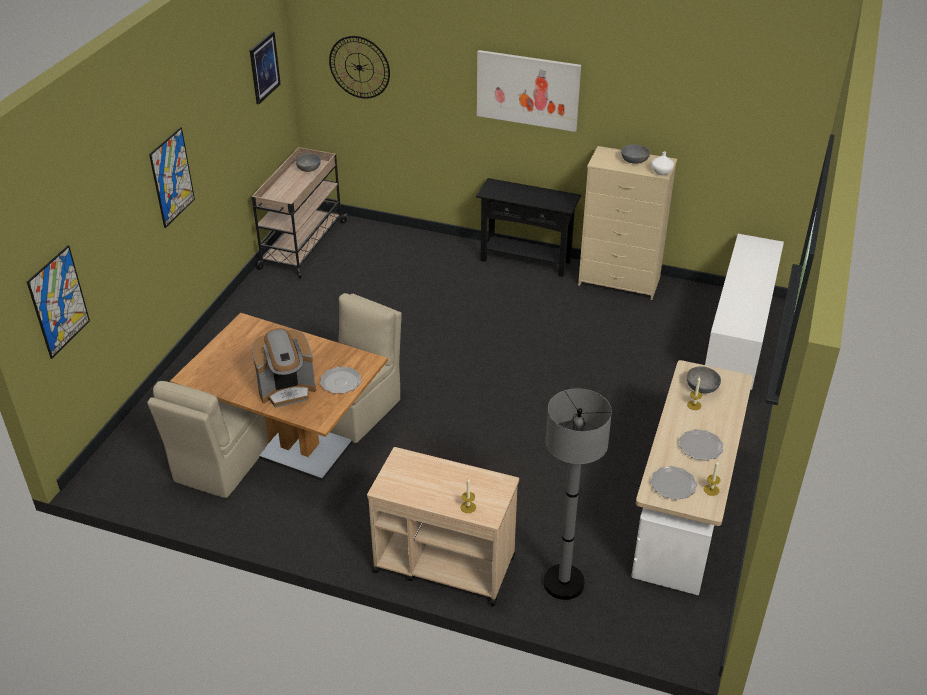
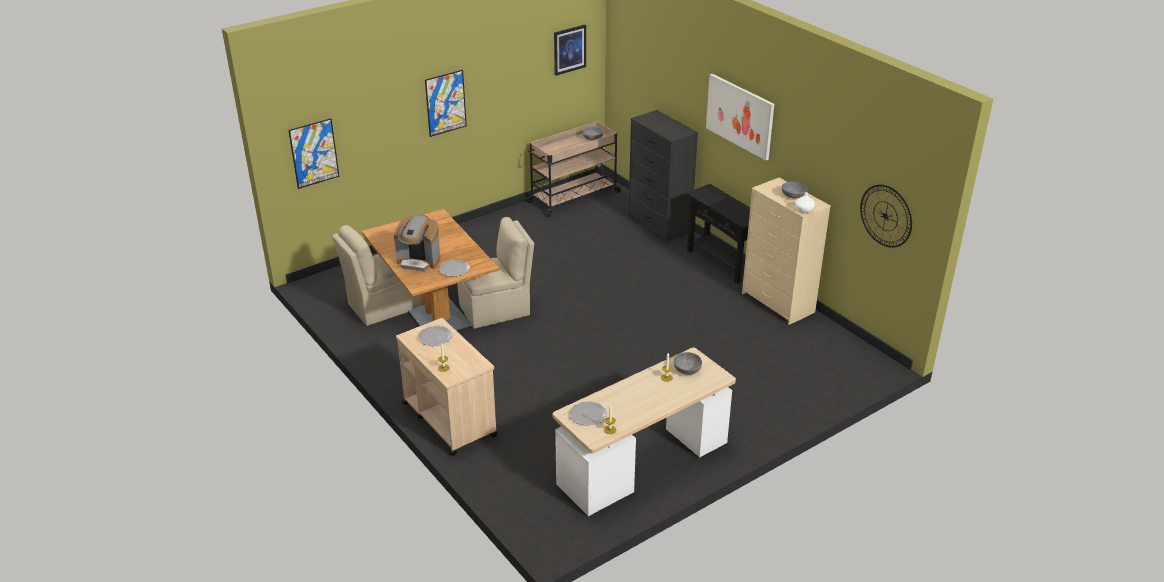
camera: 35 degrees right, 5 degrees down
wall clock [329,36,390,99] -> wall clock moved to [860,185,912,248]
grey floor lamp [543,389,612,600] -> none
plate [679,429,723,461] -> plate moved to [418,326,452,346]
white cabinet [705,234,784,390] -> none
none -> black dresser [628,110,698,242]

